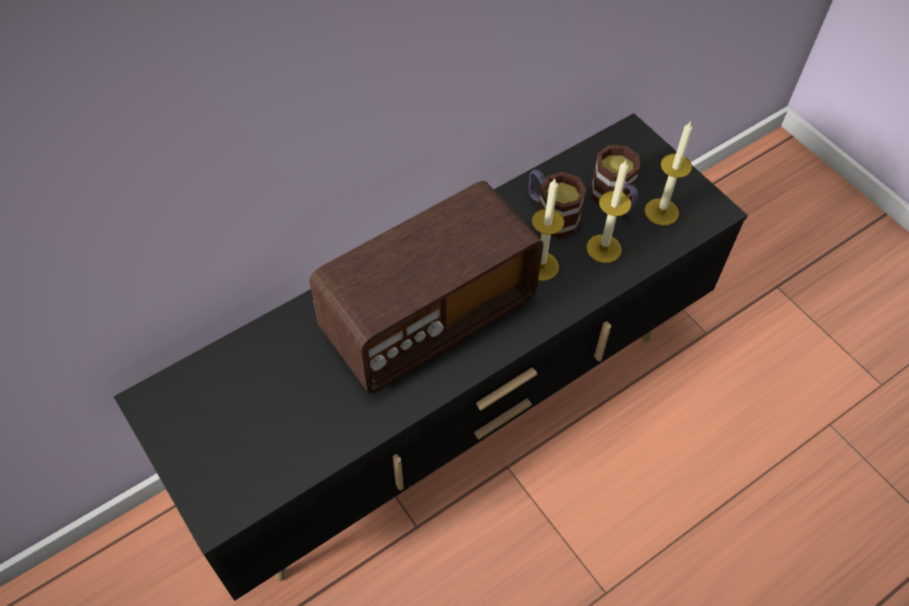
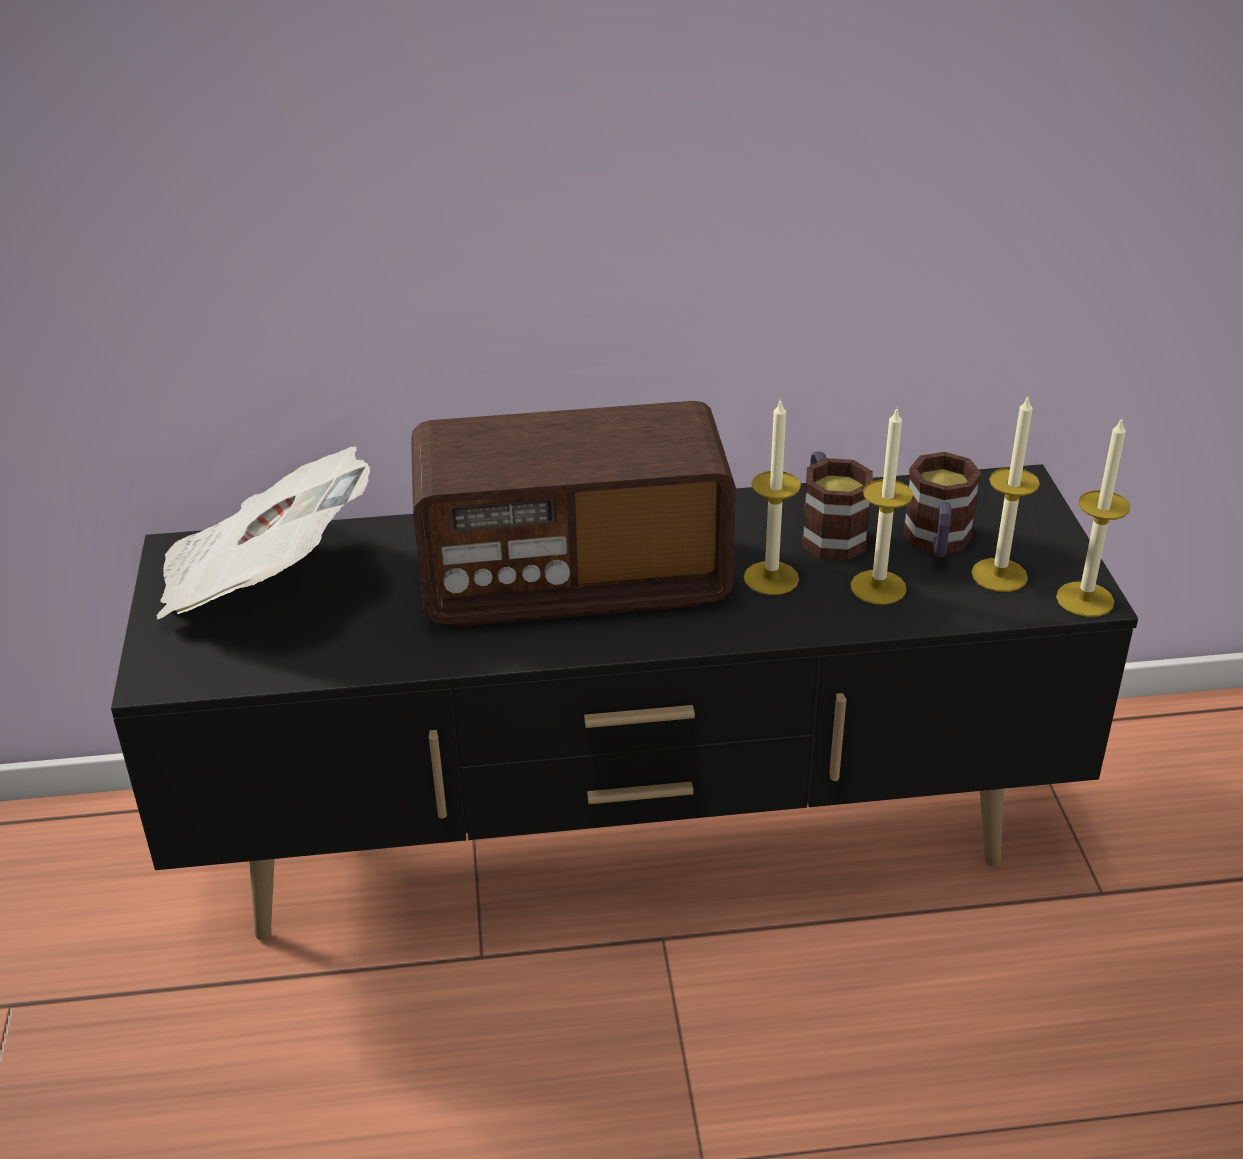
camera: 30 degrees right, 20 degrees down
none -> newspaper [156,447,370,620]
none -> candle [1056,418,1130,617]

